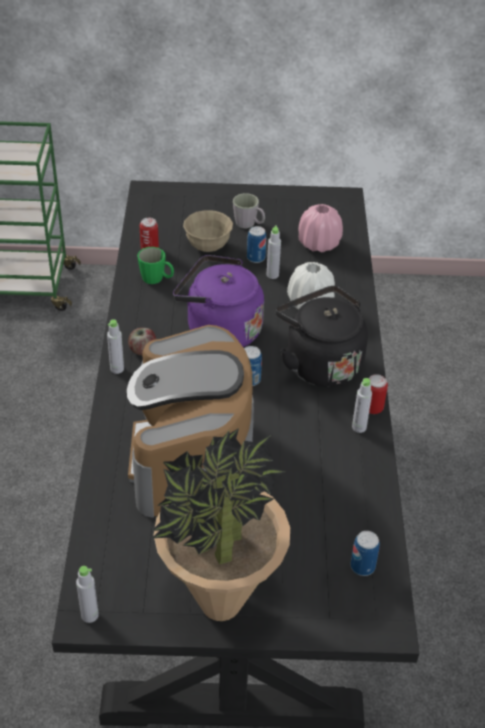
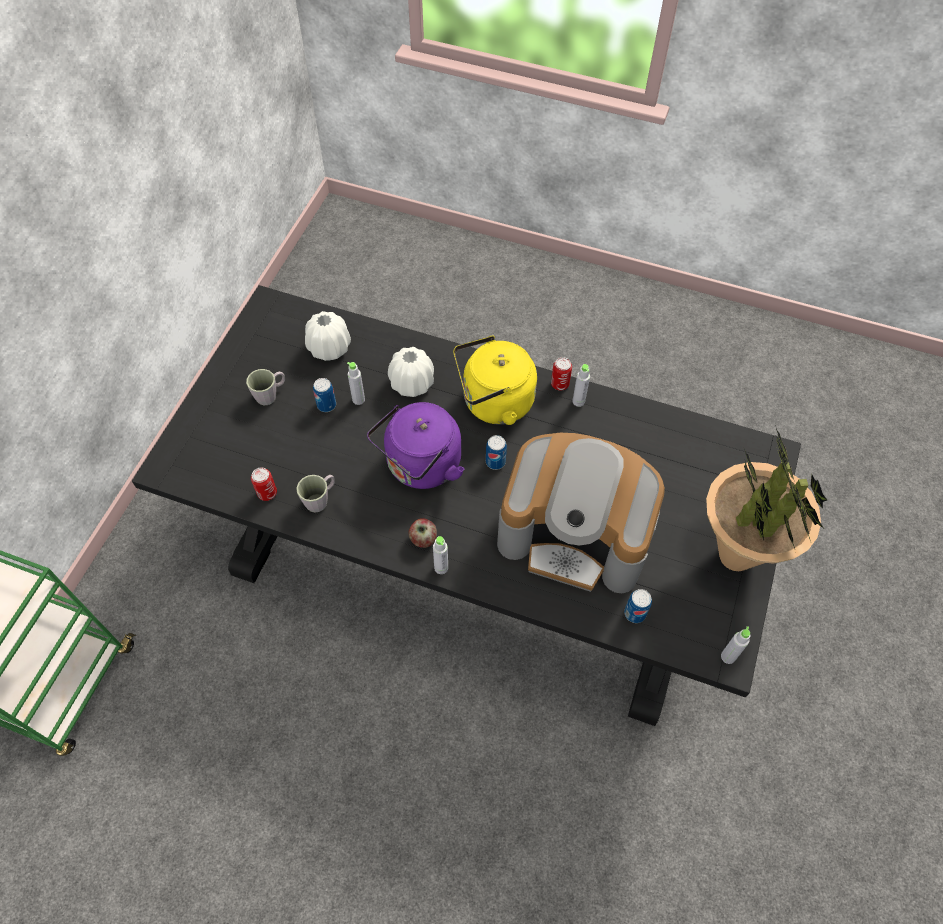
camera: 70 degrees left, 15 degrees up
green mug [137,247,174,284] -> grey mug [296,475,335,513]
beige bowl [183,210,233,252] -> none
black kettle [276,286,368,387] -> yellow kettle [453,336,537,425]
pink vase [298,204,343,252] -> white vase [305,311,351,361]
can [351,531,380,576] -> can moved to [624,589,652,623]

